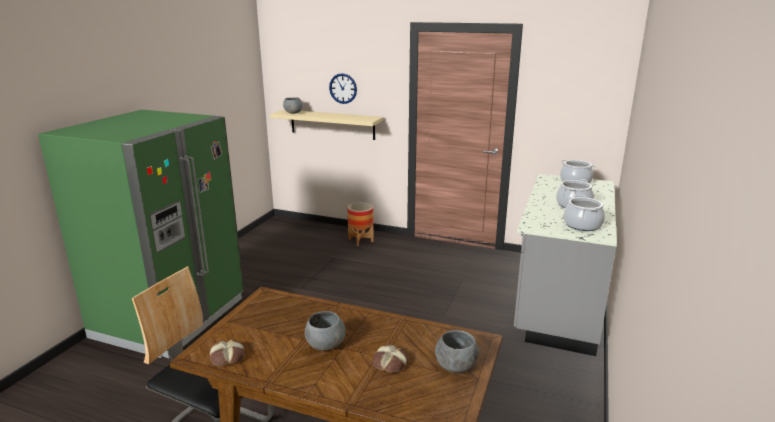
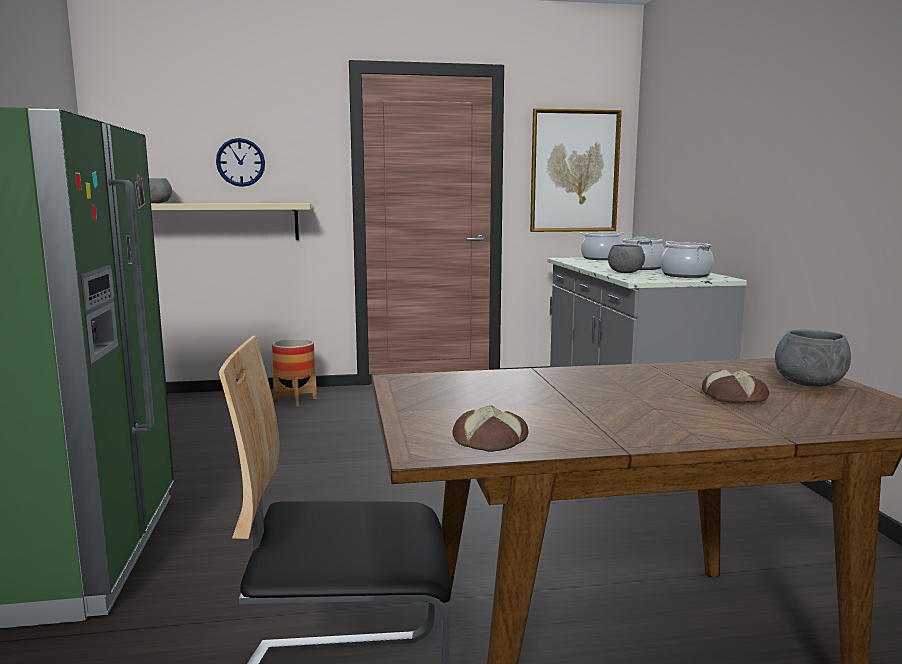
camera: 30 degrees left, 10 degrees down
grey bowl [305,311,345,351] -> grey bowl moved to [608,244,645,273]
none -> picture [530,108,622,232]

